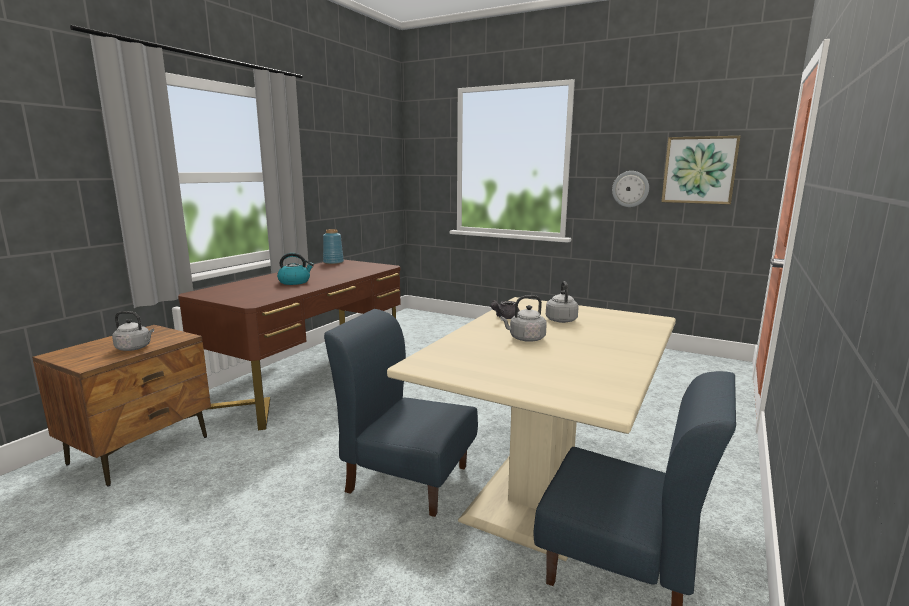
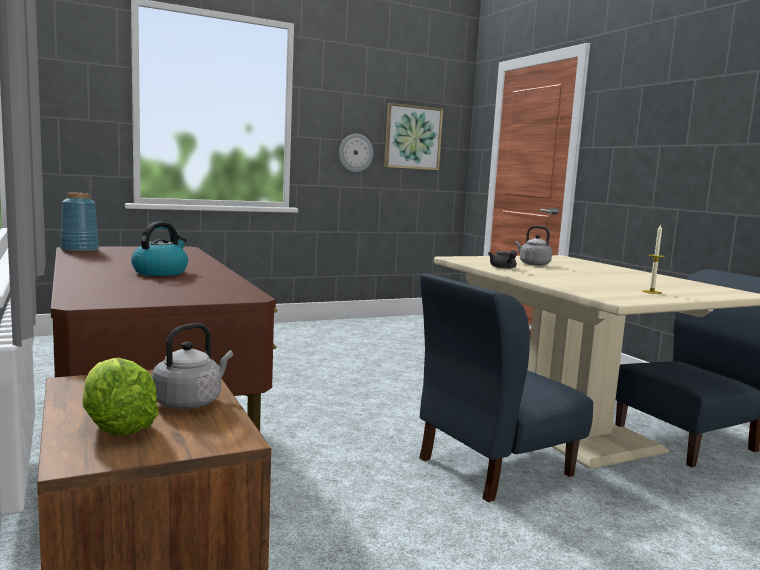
camera: 55 degrees left, 5 degrees down
grey kettle [500,295,547,342] -> none
none -> lettuce [82,358,159,436]
none -> candle [642,224,665,294]

